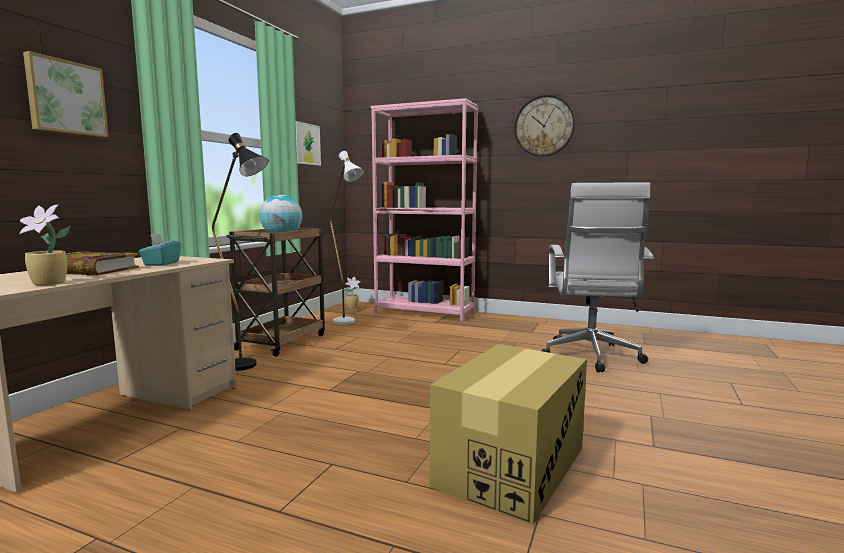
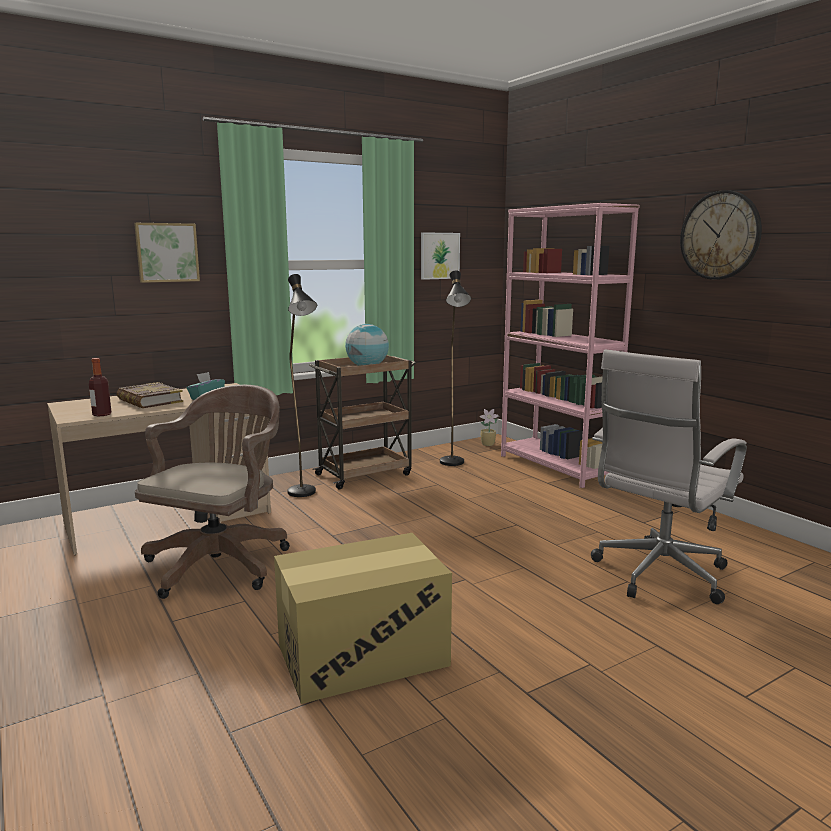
camera: 35 degrees right, 5 degrees up
potted plant [20,205,70,285] -> bottle [89,358,112,416]
white floor lamp [330,151,365,325] -> black floor lamp [440,270,471,466]
none -> brown office chair [135,385,290,599]

